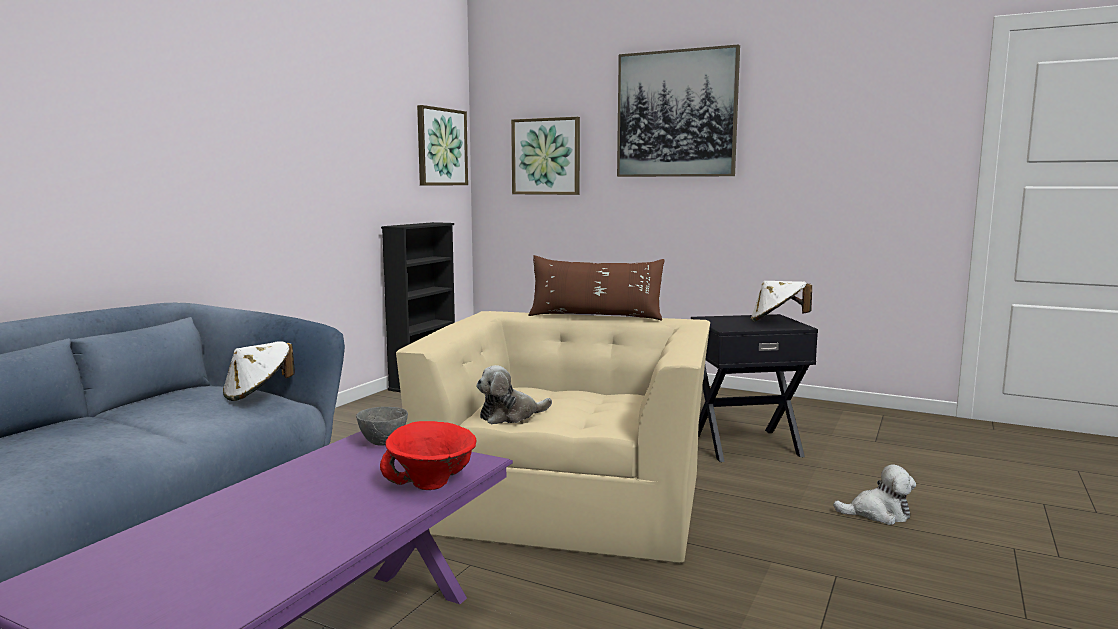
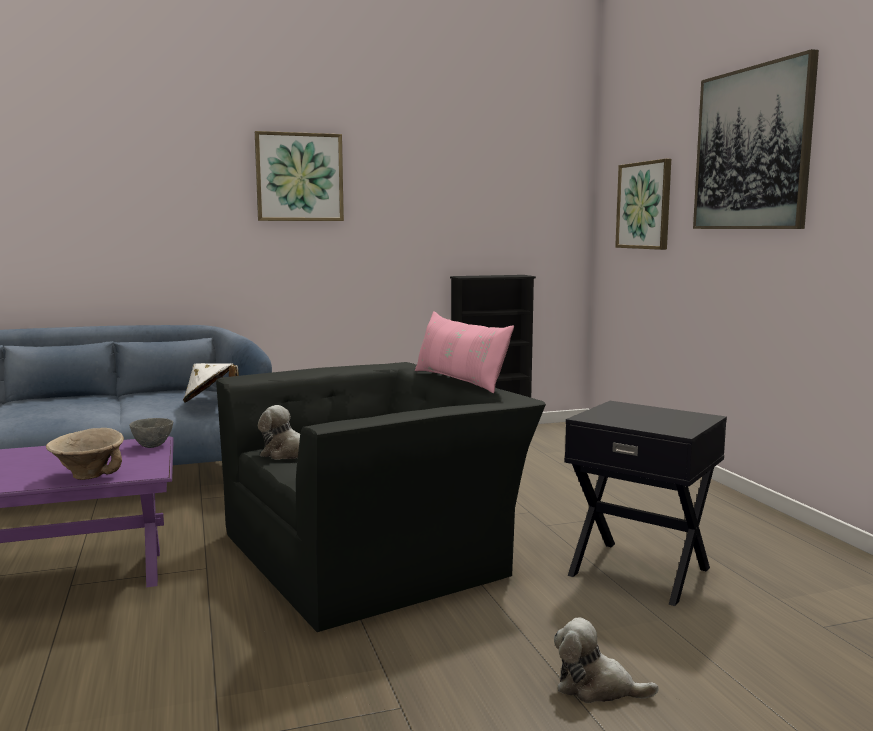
camera: 45 degrees right, 0 degrees up
red bowl [380,421,477,490] -> beige bowl [46,428,124,480]
beige armchair [396,311,710,563] -> black armchair [216,362,546,632]
picture [417,105,468,186] -> picture moved to [255,131,344,221]
brown pillow [528,255,665,320] -> pink pillow [415,311,514,393]
white hat [751,281,812,322] -> none
plush toy [833,464,916,525] -> plush toy turned 150 degrees clockwise [554,617,659,703]

